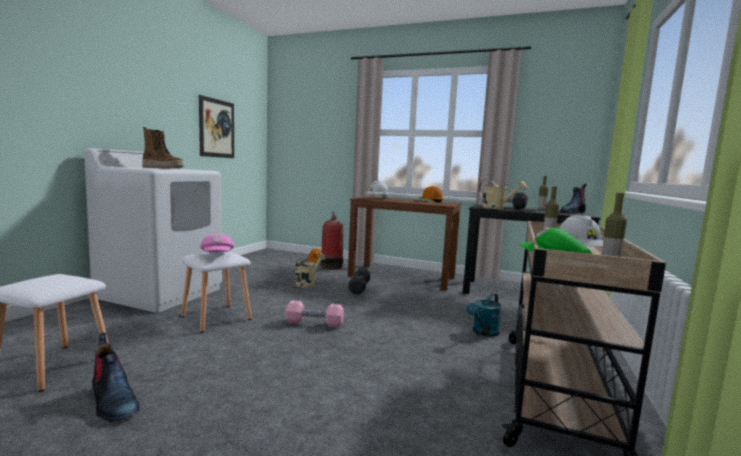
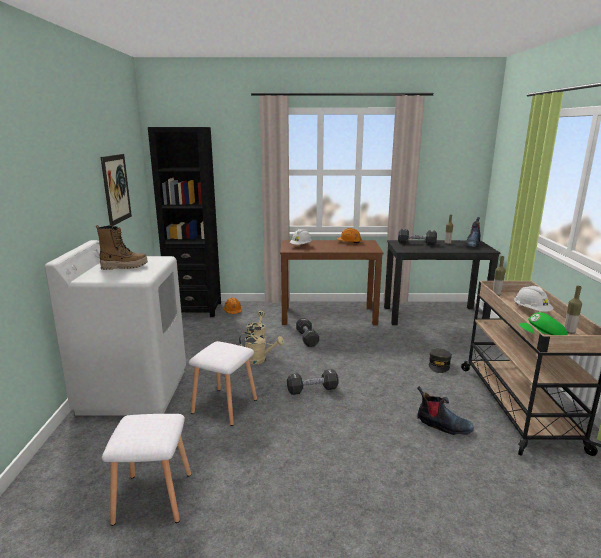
camera: 20 degrees left, 10 degrees up
boot [92,333,139,422] -> boot moved to [417,386,474,435]
pink cap [200,234,234,252] -> none
pink dumbbell [285,300,344,328] -> black dumbbell [287,369,339,395]
fire extinguisher [321,212,344,270] -> none
turquoise watering can [466,293,502,337] -> grey cap [429,349,452,373]
beige watering can [479,180,527,209] -> beige watering can moved to [239,332,284,364]
none -> black bookcase [148,127,221,317]

